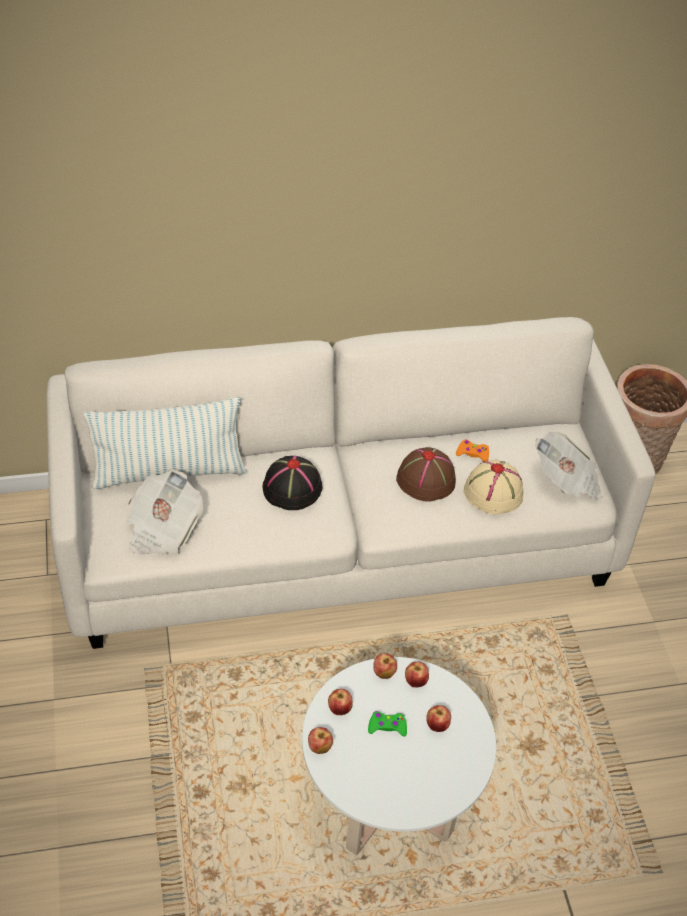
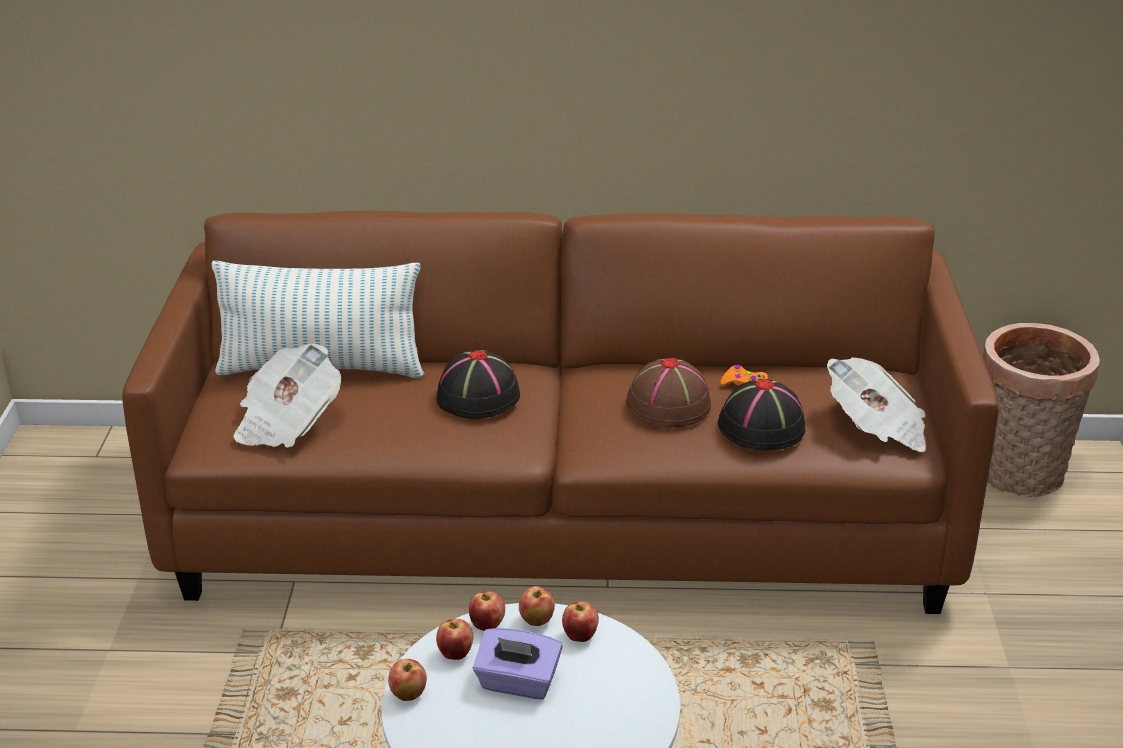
camera: 15 degrees right, 15 degrees down
white sofa [46,317,655,649] -> brown sofa [122,211,999,614]
green game controller [368,711,407,736] -> purple tissue box [473,628,563,700]
apple [426,705,451,732] -> apple moved to [469,591,505,631]
beige hat [464,460,524,515] -> black hat [717,379,805,451]

